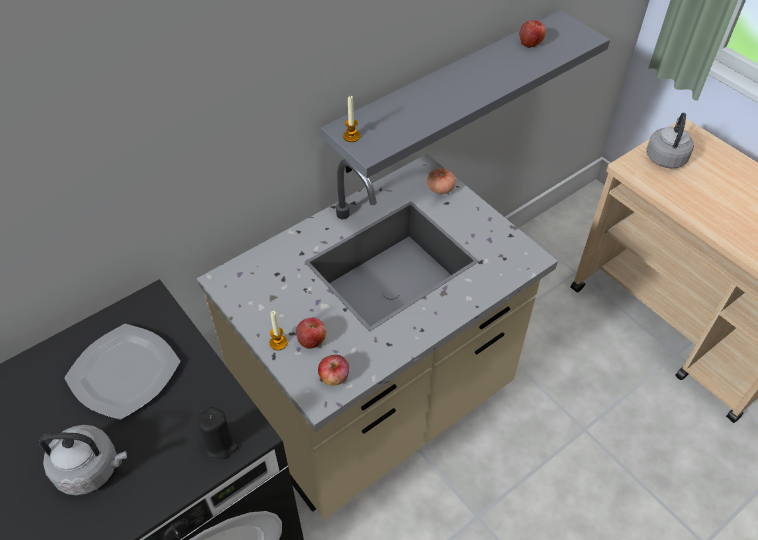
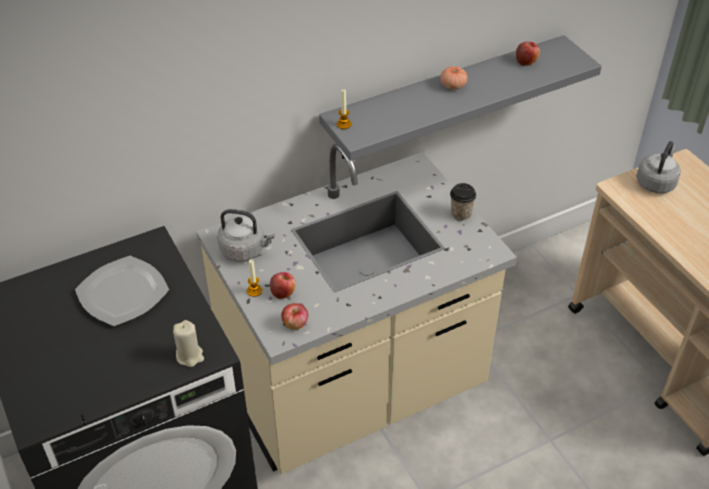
camera: 10 degrees right, 5 degrees down
grey kettle [39,425,127,495] -> grey kettle moved to [218,209,275,261]
black candle [198,407,239,459] -> beige candle [173,320,204,367]
tomato [427,168,456,194] -> tomato moved to [440,66,468,90]
none -> cup [450,183,476,221]

